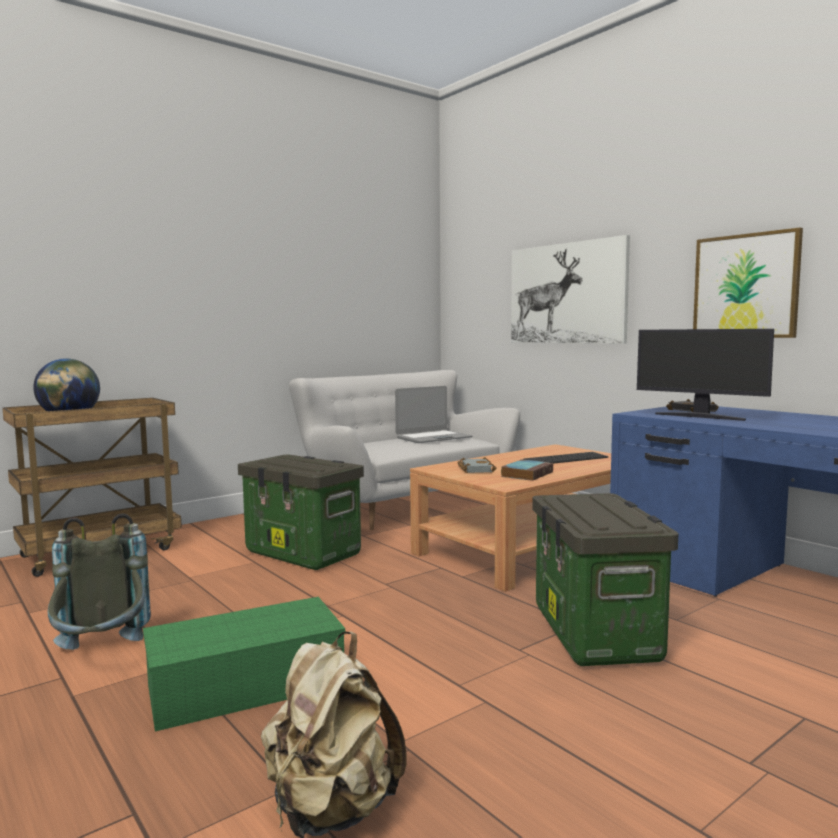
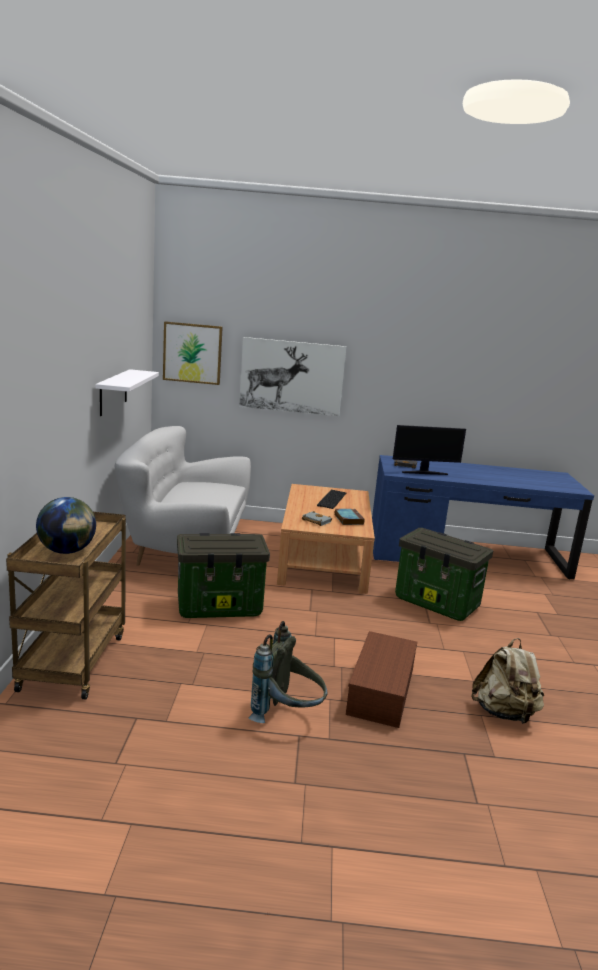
camera: 50 degrees left, 10 degrees up
green storage box [143,597,345,731] -> brown storage box [346,631,417,728]
laptop [395,386,472,443] -> none
picture [693,228,803,338] -> picture moved to [163,321,223,385]
none -> white shelf [95,369,159,416]

